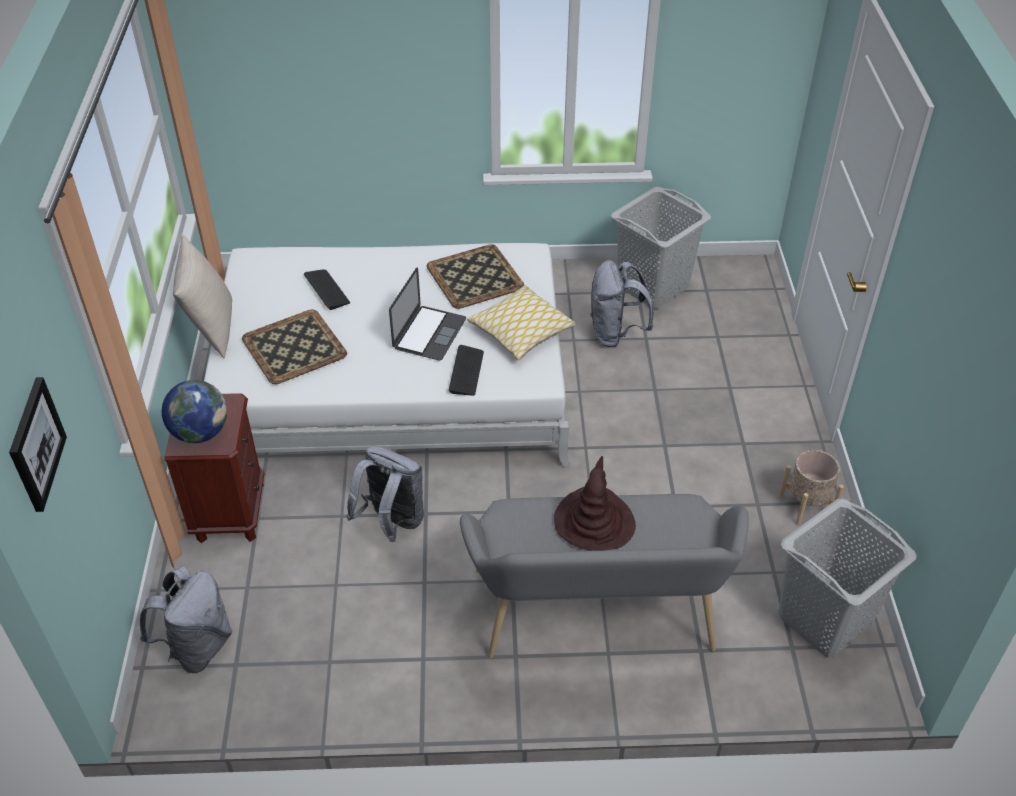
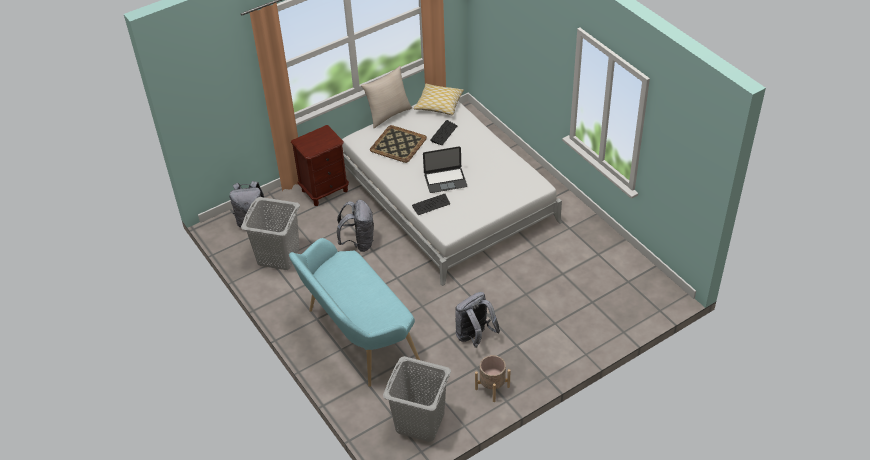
camera: 60 degrees right, 0 degrees up
picture [9,377,67,512] -> none
globe [162,380,227,443] -> none
tray [427,244,524,309] -> none
grey bench [460,494,749,658] -> turquoise bench [289,238,420,387]
pillow [467,285,576,360] -> pillow moved to [413,84,464,115]
brown hat [554,456,636,551] -> none
grey backpack [590,260,654,347] -> grey backpack moved to [455,292,500,348]
grey laundry basket [611,187,711,309] -> grey laundry basket moved to [241,197,300,270]

